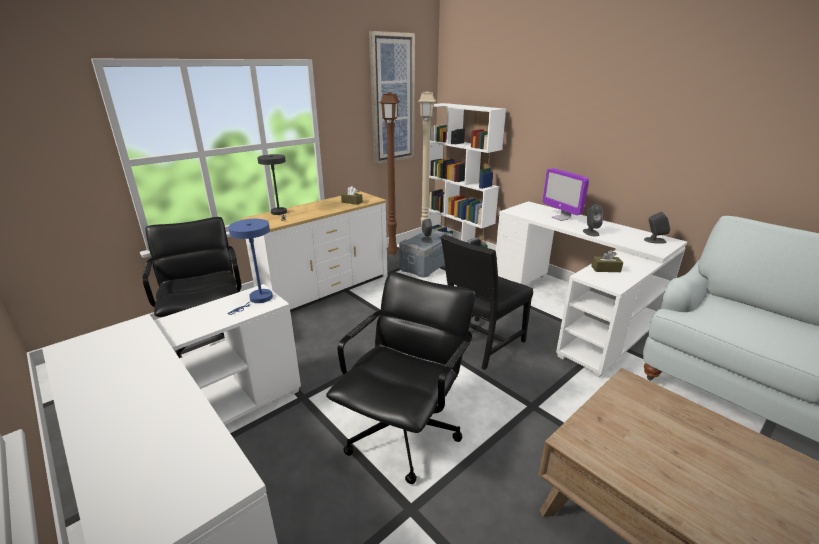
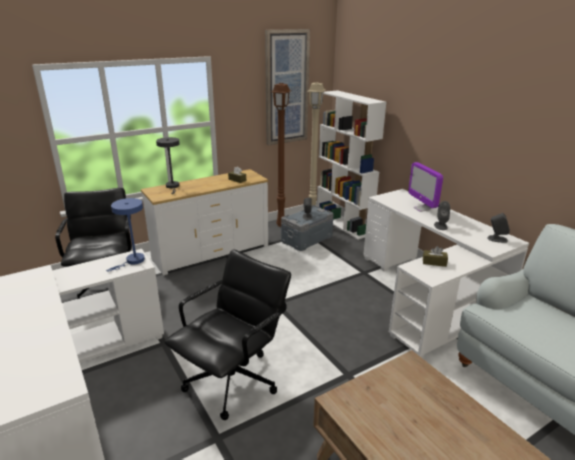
camera: 10 degrees right, 0 degrees up
black chair [441,234,533,370] -> none

